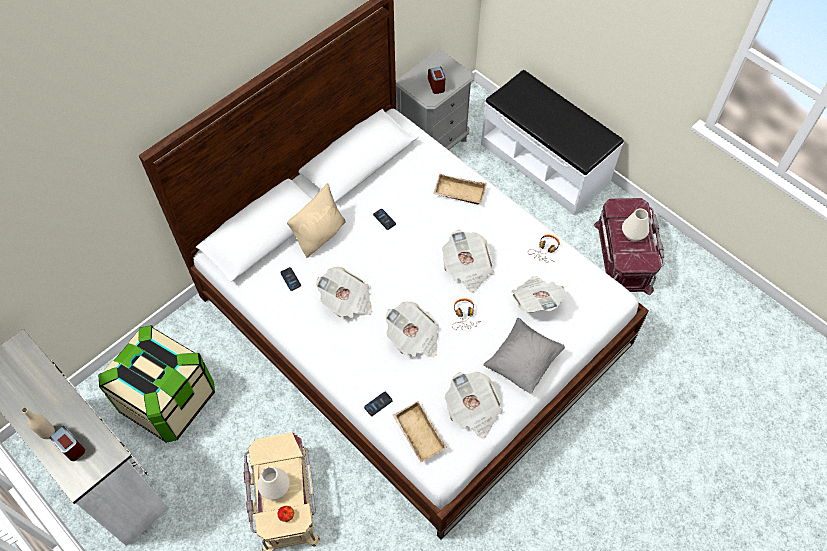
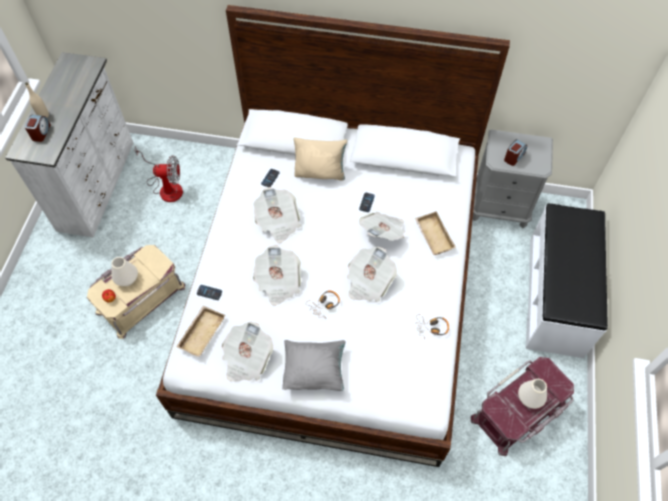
camera: 55 degrees right, 0 degrees up
storage box [99,325,215,443] -> fan [135,146,183,202]
newspaper [511,276,567,312] -> newspaper moved to [359,212,405,241]

